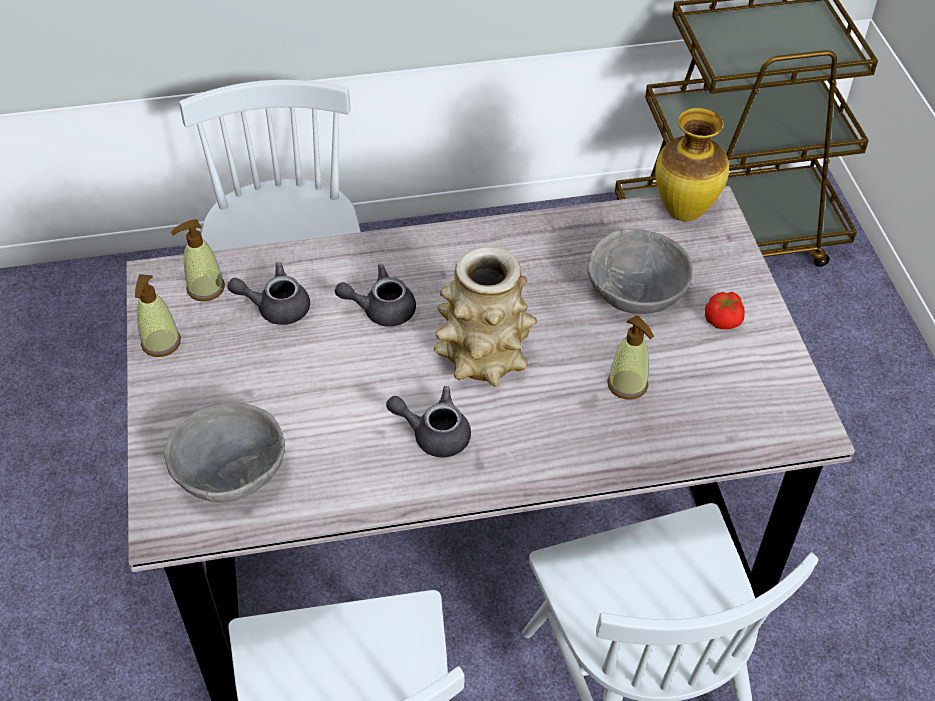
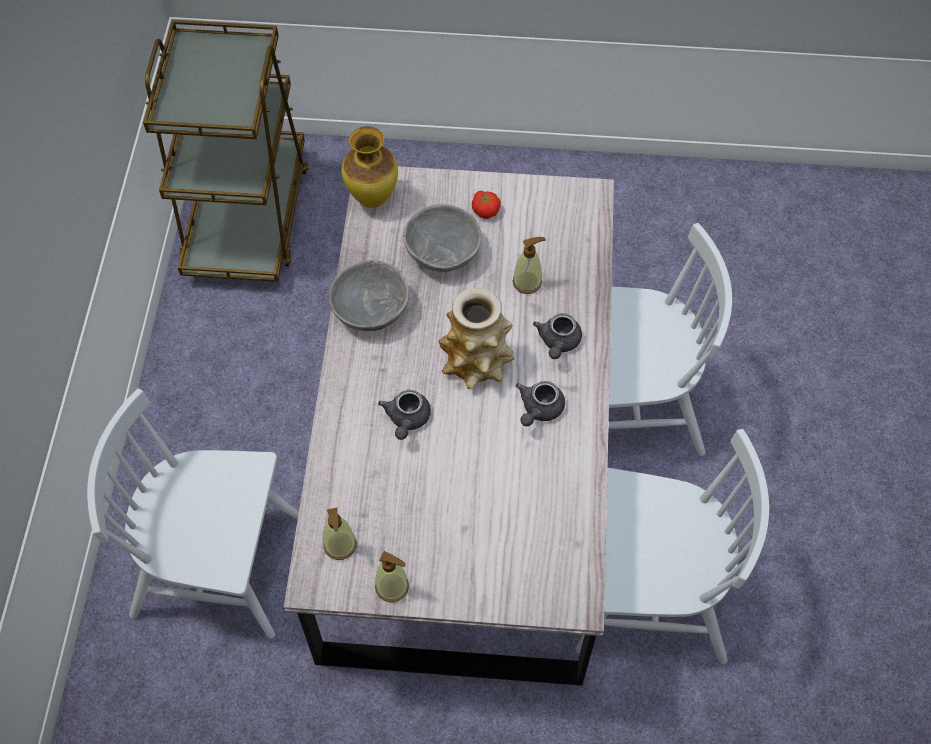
camera: 75 degrees left, 10 degrees up
grey bowl [164,402,285,503] -> grey bowl moved to [328,260,409,331]
grey teapot [227,262,310,325] -> grey teapot moved to [533,313,582,359]

